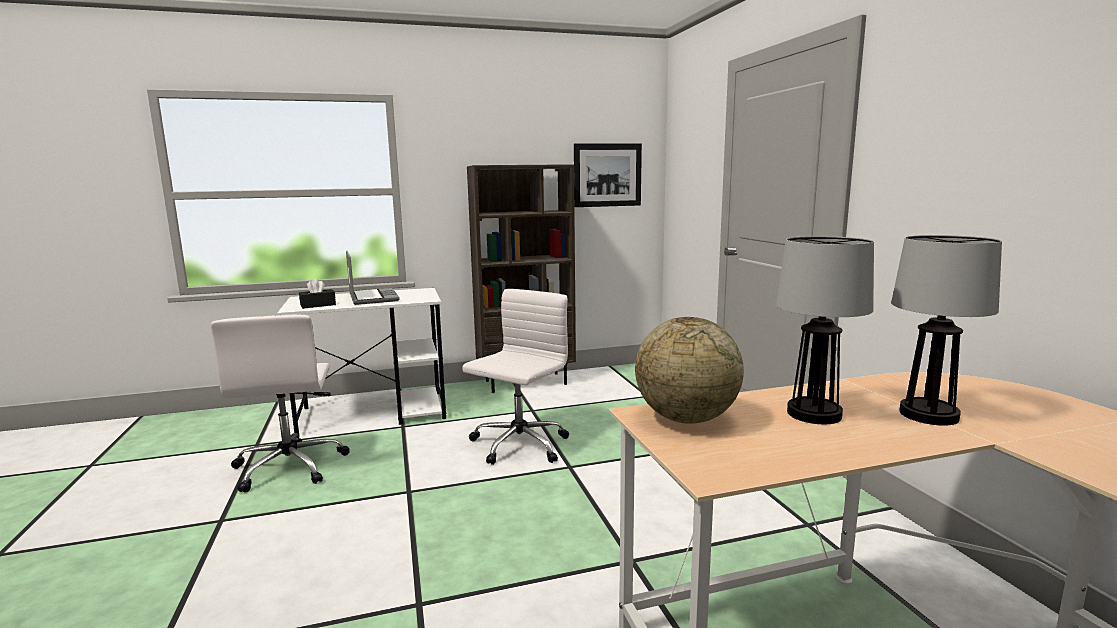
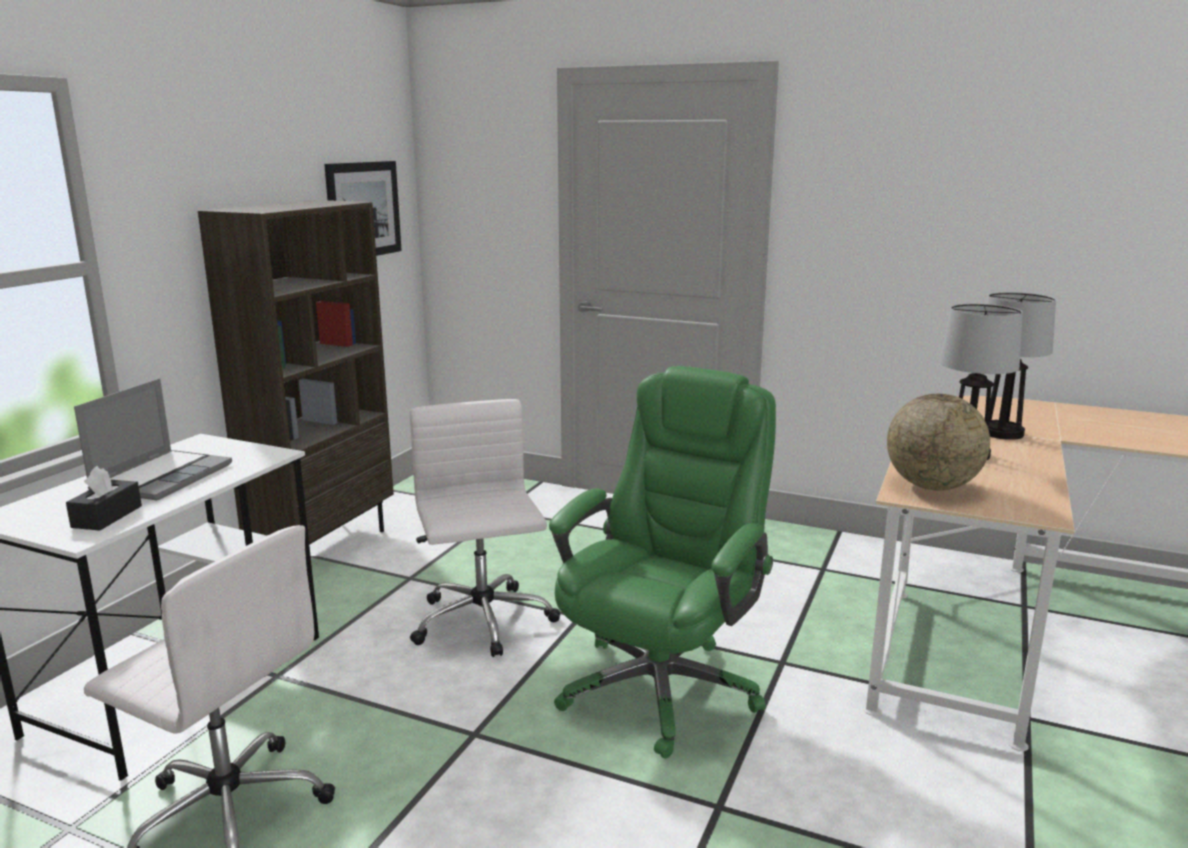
camera: 50 degrees left, 5 degrees up
laptop [346,251,400,305] -> laptop turned 90 degrees clockwise [74,378,232,501]
none -> green office chair [549,366,776,759]

